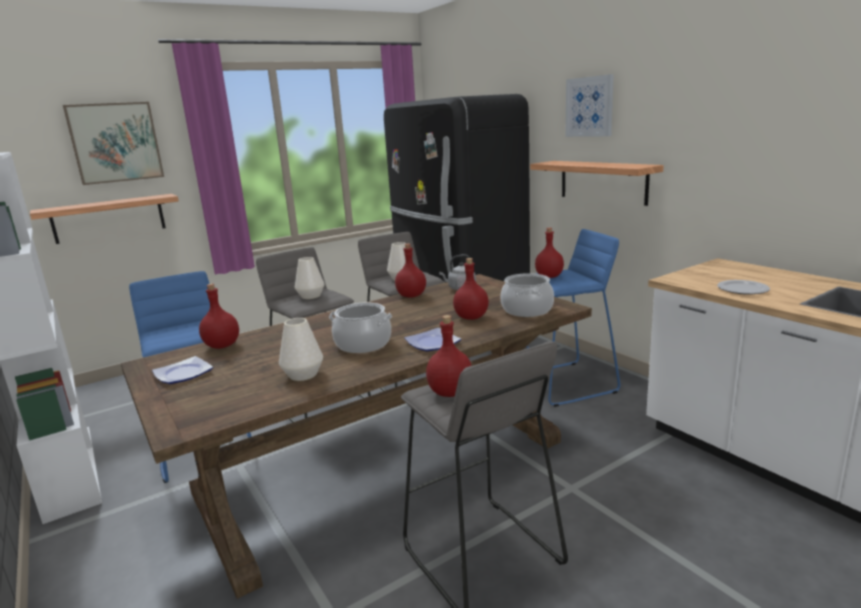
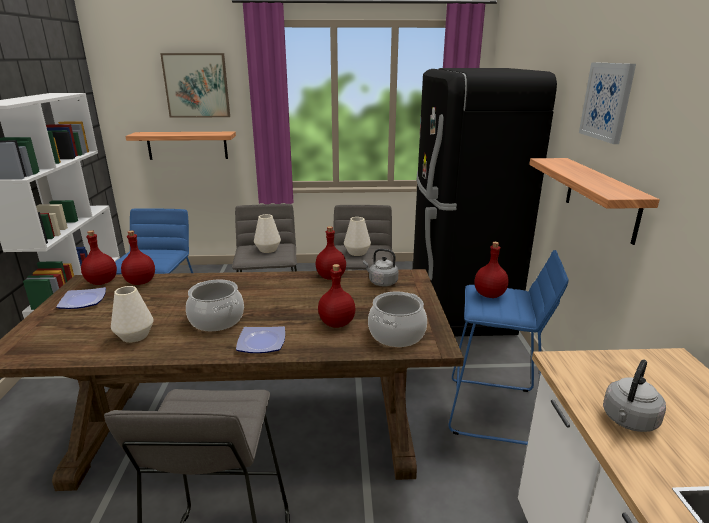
camera: 30 degrees right, 5 degrees up
red bottle [426,315,472,397] -> red bottle moved to [81,231,117,285]
plate [717,280,770,295] -> grey kettle [603,360,666,432]

